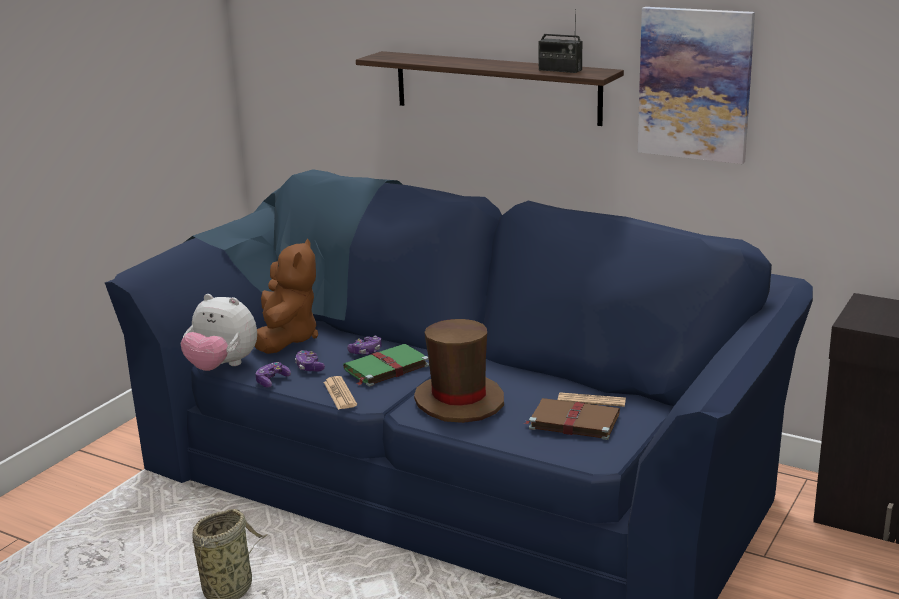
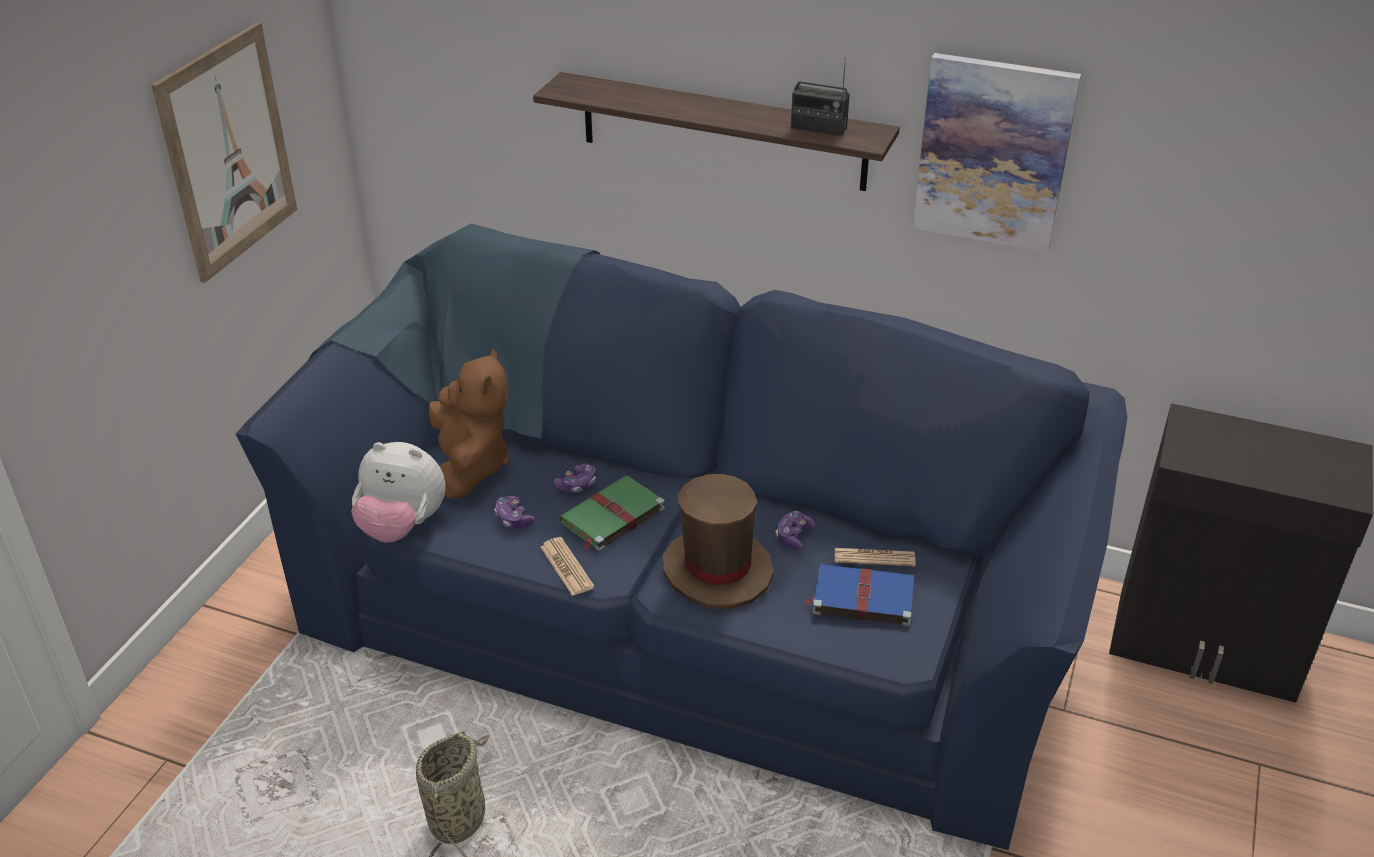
camera: 10 degrees left, 15 degrees up
game controller [256,362,291,388] -> game controller moved to [776,511,815,550]
brown book [525,398,620,440] -> blue book [804,564,914,626]
none -> picture [152,22,297,283]

